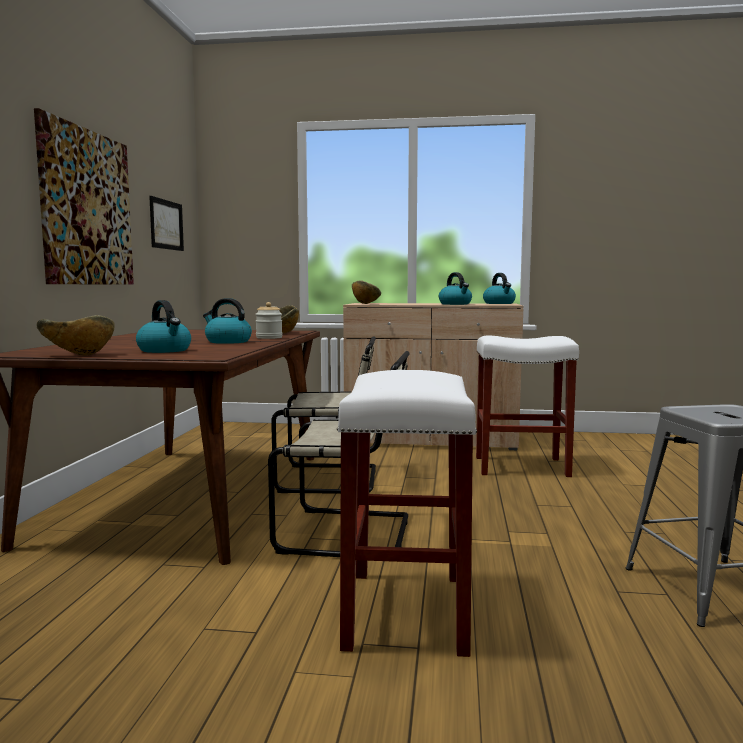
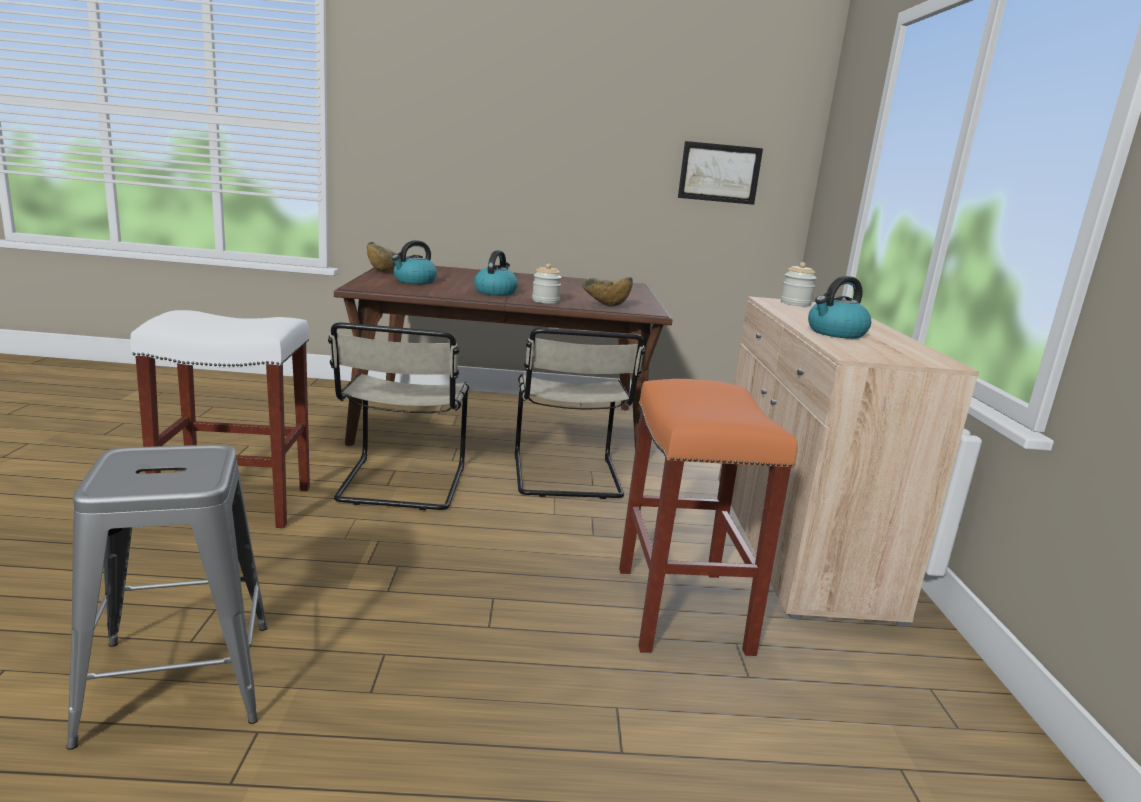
camera: 80 degrees right, 10 degrees up
picture [34,108,134,285] -> none
bowl [352,280,381,304] -> jar [781,262,817,306]
white stool [476,336,579,477] -> orange stool [619,379,798,656]
kettle [483,273,516,304] -> none

